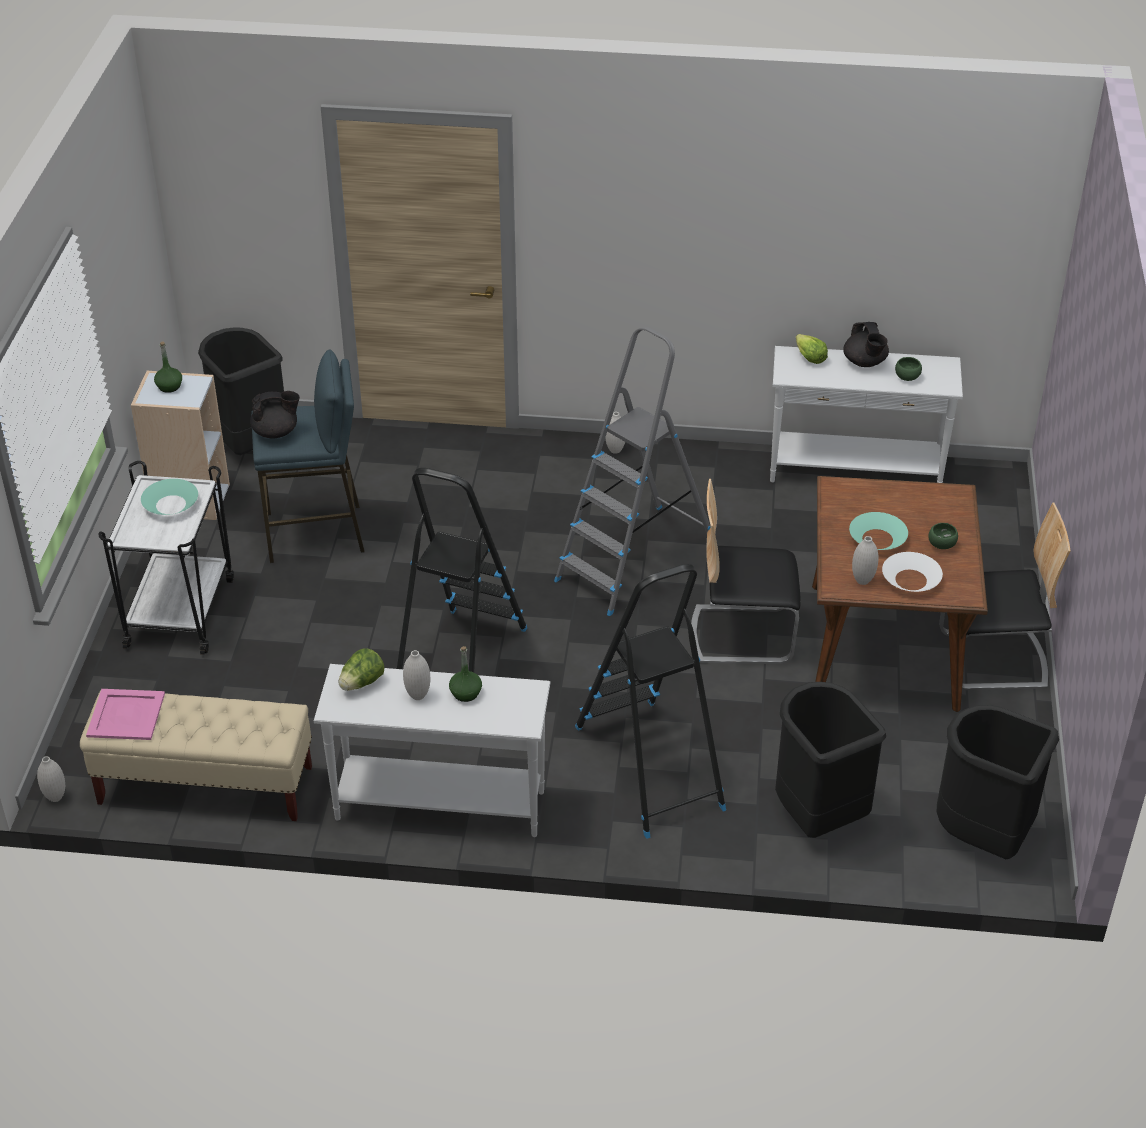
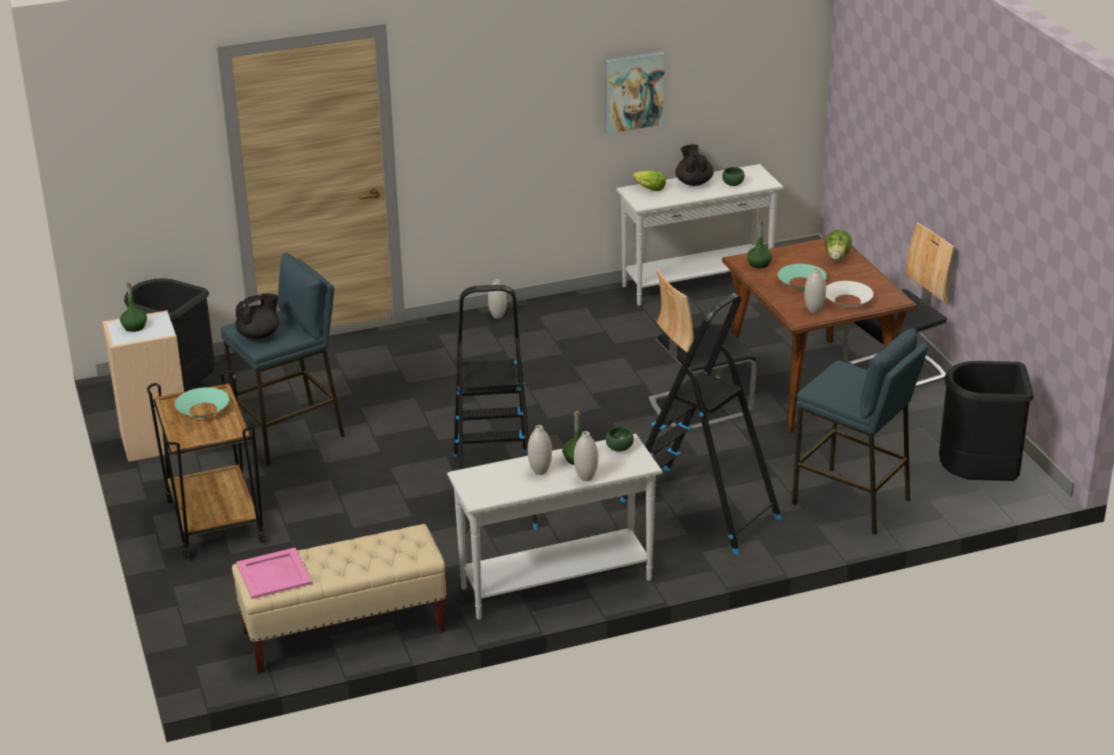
camera: 25 degrees left, 10 degrees down
white vase [37,756,65,802] -> white vase moved to [574,431,598,481]
white cart [99,461,234,655] -> brown cart [147,370,266,559]
lettuce [339,648,384,691] -> lettuce moved to [825,230,852,260]
grey step ladder [554,327,711,616] -> none
black trash can [775,682,886,838] -> blue stool [792,328,928,535]
black teapot [843,322,889,367] -> black teapot turned 150 degrees counterclockwise [675,144,714,186]
green bowl [928,523,958,549] -> green bowl moved to [606,427,634,451]
none -> picture [605,51,665,134]
none -> green bottle [747,221,772,268]

